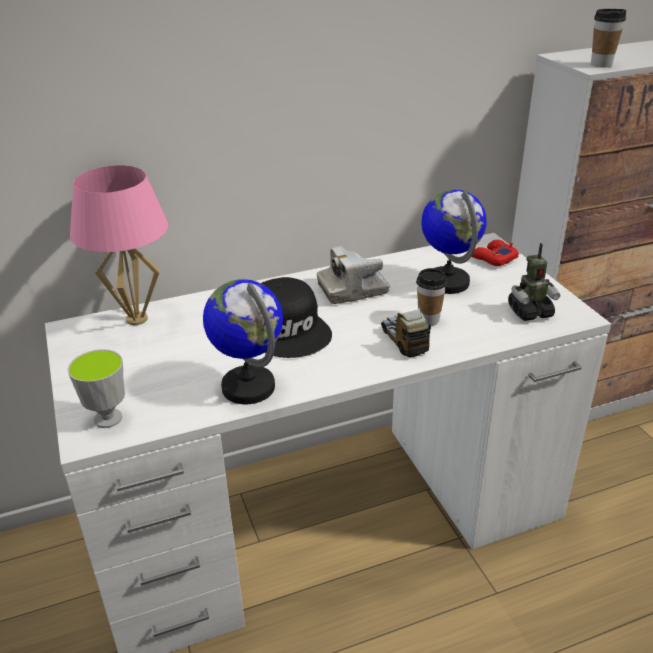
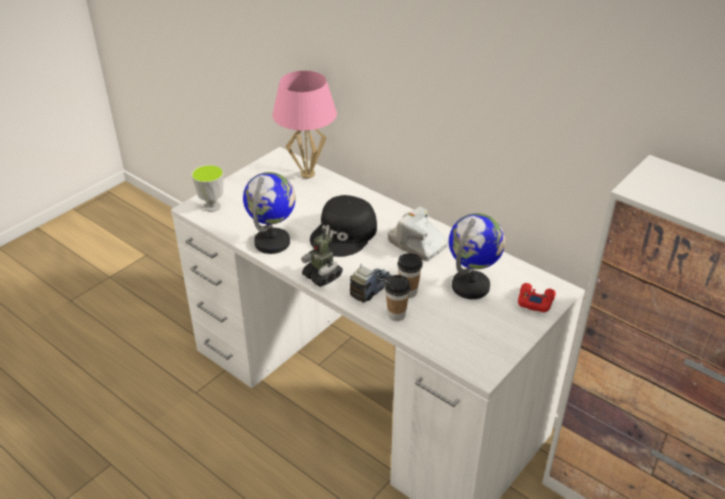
camera: 60 degrees right, 5 degrees up
toy robot [508,243,560,321] -> toy robot moved to [301,228,343,287]
cup [591,9,626,68] -> cup moved to [385,275,411,321]

